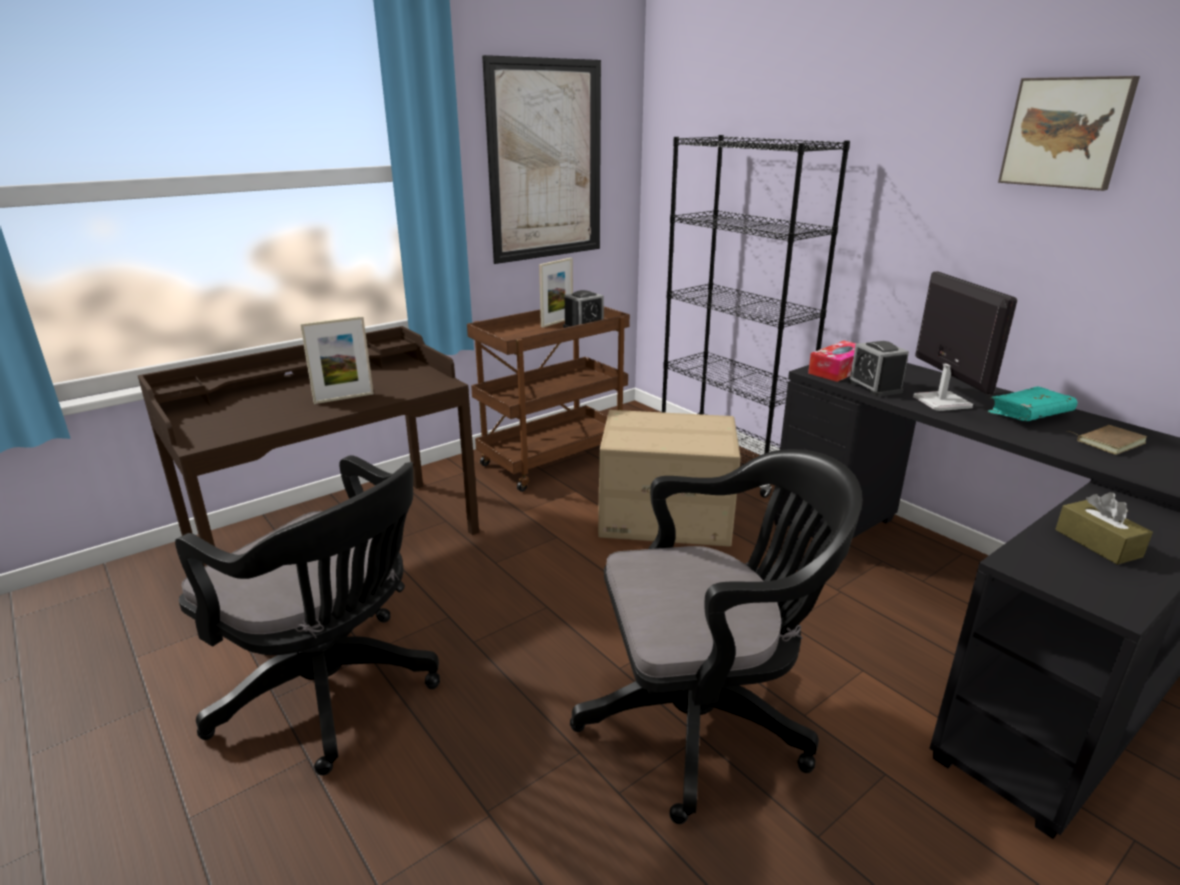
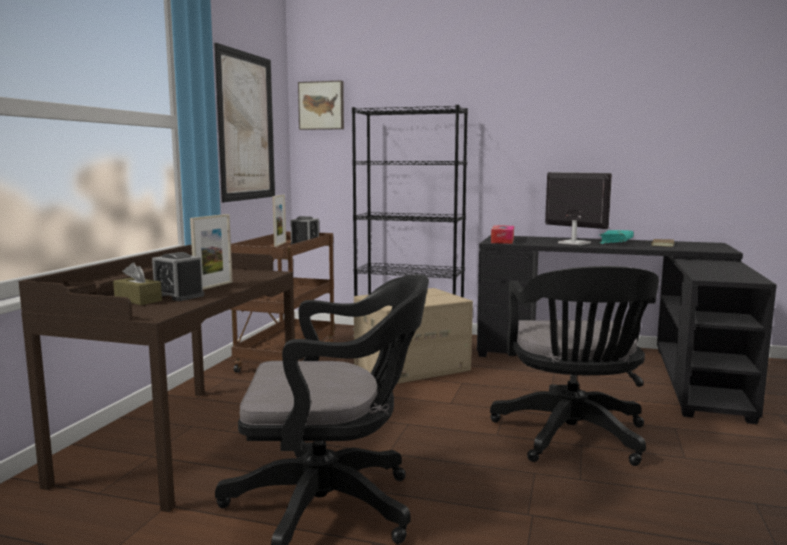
camera: 35 degrees left, 15 degrees down
black office chair [570,449,863,824] -> black office chair turned 135 degrees clockwise [490,266,659,466]
alarm clock [848,341,909,397] -> alarm clock moved to [152,252,204,301]
picture [998,76,1140,191] -> picture moved to [298,80,344,130]
brown tissue box [1055,492,1153,565] -> brown tissue box moved to [113,262,162,305]

